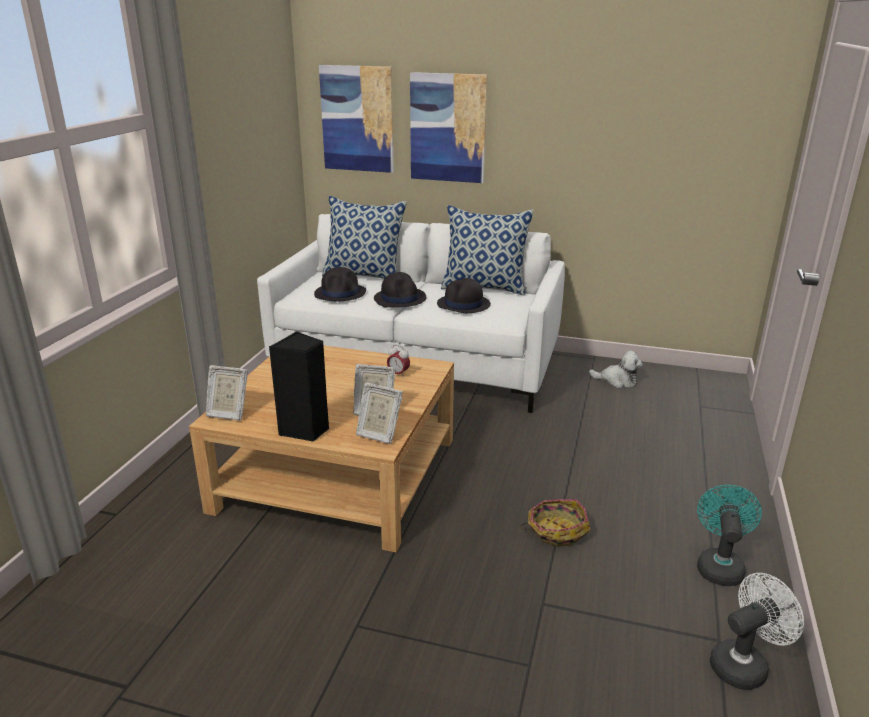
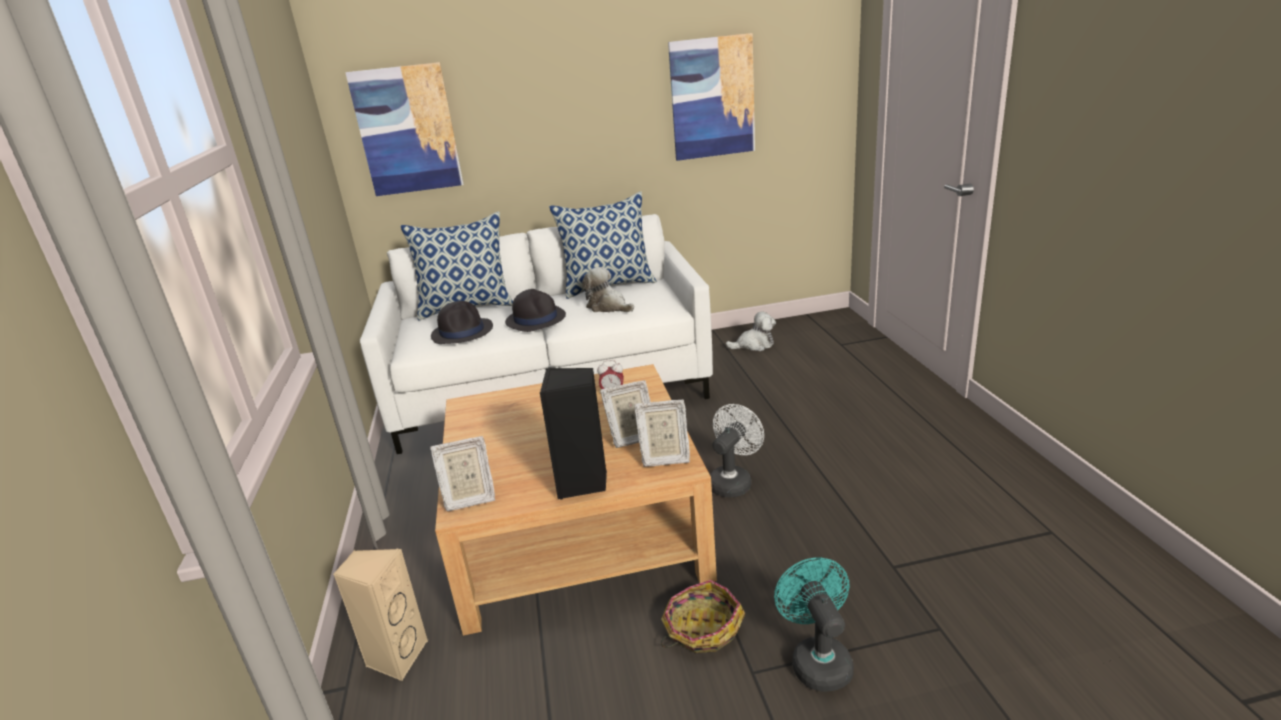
camera: 25 degrees left, 0 degrees up
picture [410,72,487,183] -> picture moved to [668,33,755,161]
black hat [437,278,491,313] -> plush toy [582,267,634,312]
basket [520,499,591,547] -> basket moved to [661,580,745,653]
turquoise fan [697,485,762,586] -> turquoise fan moved to [774,557,854,692]
white fan [710,573,804,690] -> white fan moved to [710,404,764,497]
none -> beige speaker [333,549,428,681]

